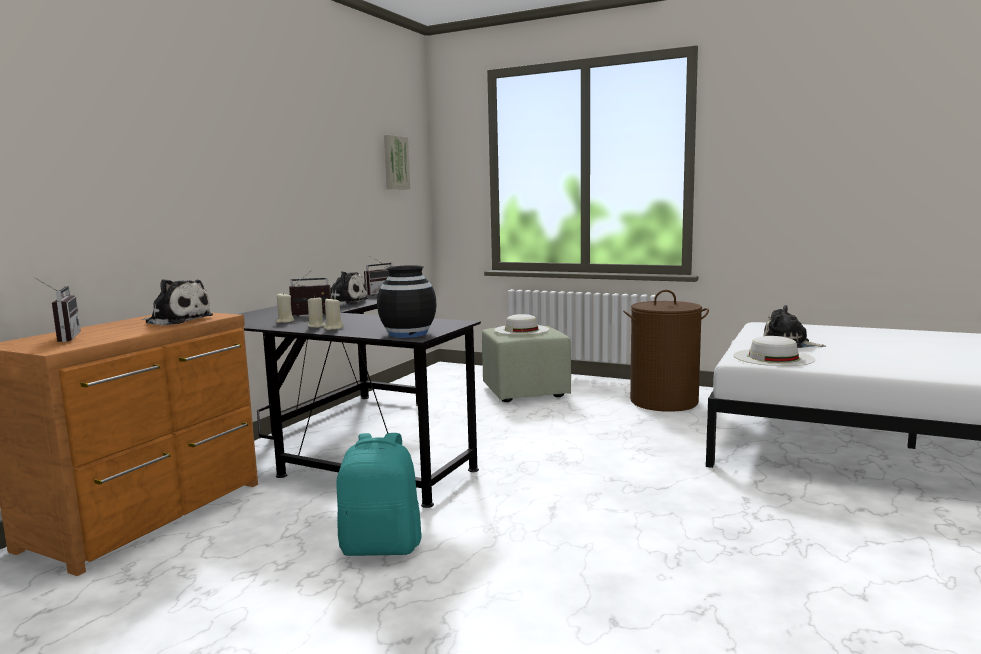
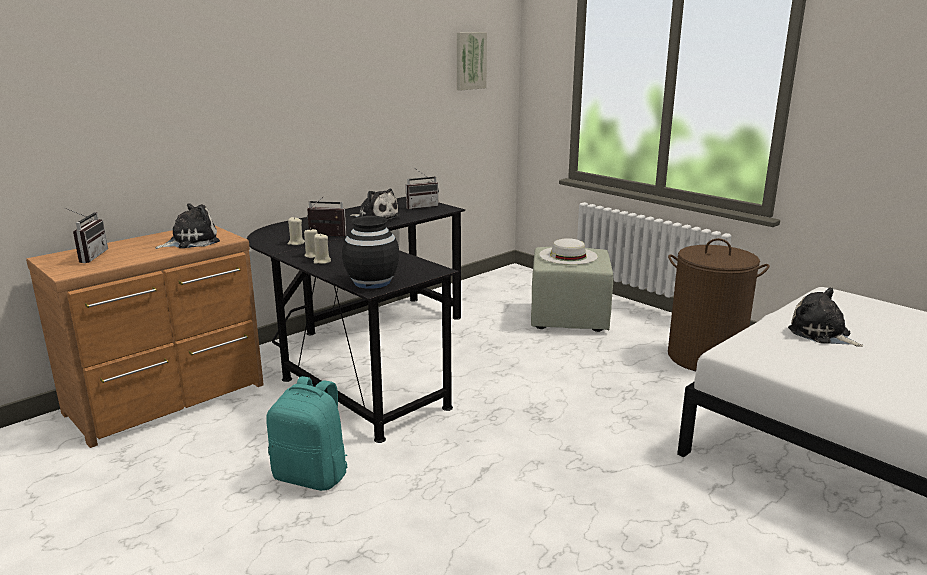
camera: 20 degrees right, 10 degrees up
plush toy [142,279,213,326] -> plush toy turned 75 degrees counterclockwise [155,203,220,249]
white hat [733,336,815,366] -> none

